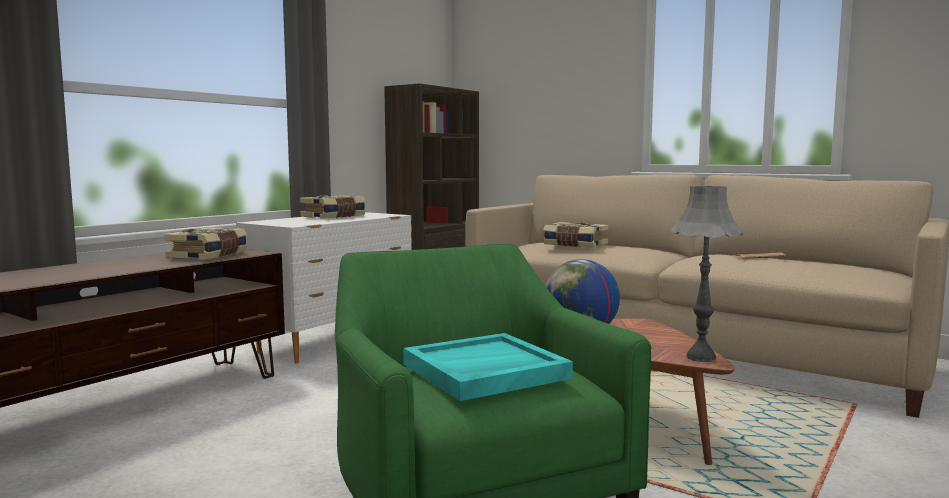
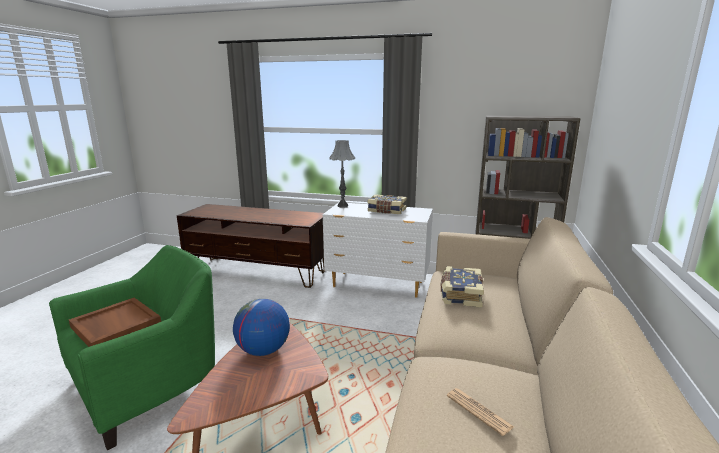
camera: 70 degrees right, 10 degrees up
book [164,227,247,260] -> none
turquoise tray [403,333,573,401] -> brown tray [69,298,161,347]
grey table lamp [671,186,743,362] -> grey table lamp moved to [329,140,355,208]

